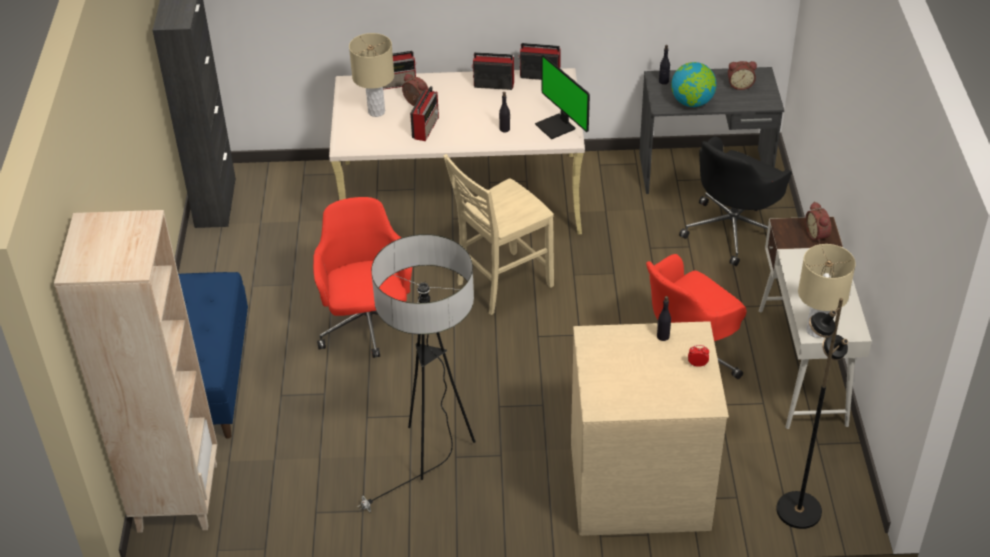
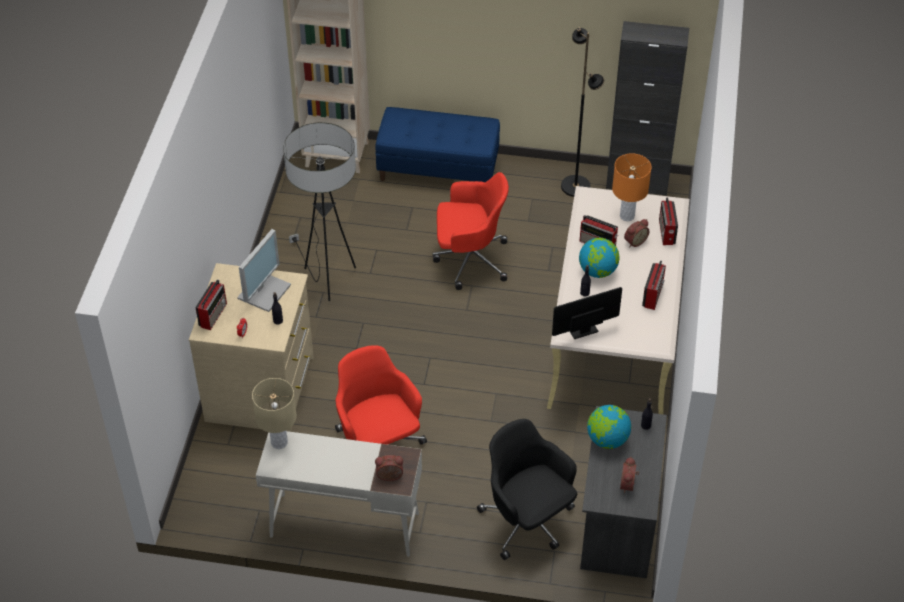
camera: 100 degrees right, 5 degrees up
beige table lamp [349,33,394,117] -> orange table lamp [612,153,652,221]
beige chair [443,154,554,315] -> none
radio [518,43,561,80] -> radio moved to [195,279,227,330]
black floor lamp [776,298,848,529] -> black floor lamp moved to [561,28,604,197]
none -> monitor [237,229,291,312]
none -> globe [579,238,619,278]

